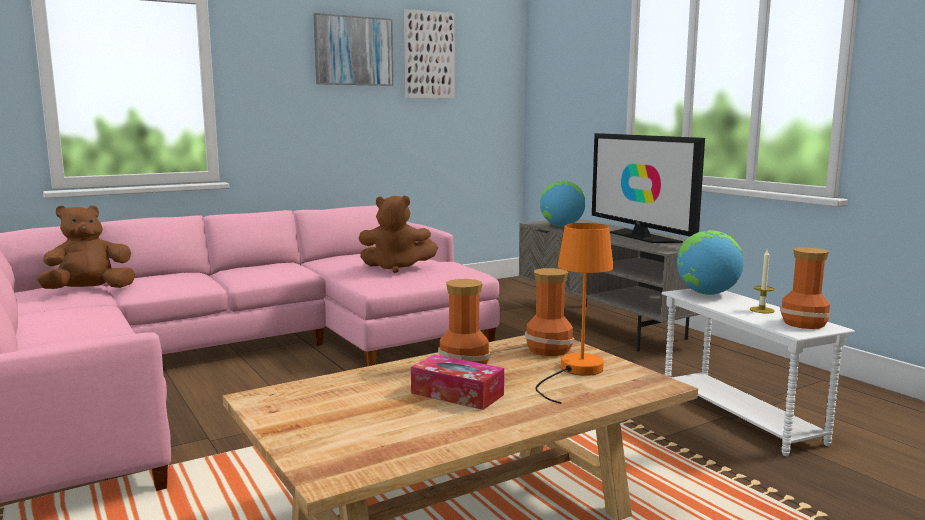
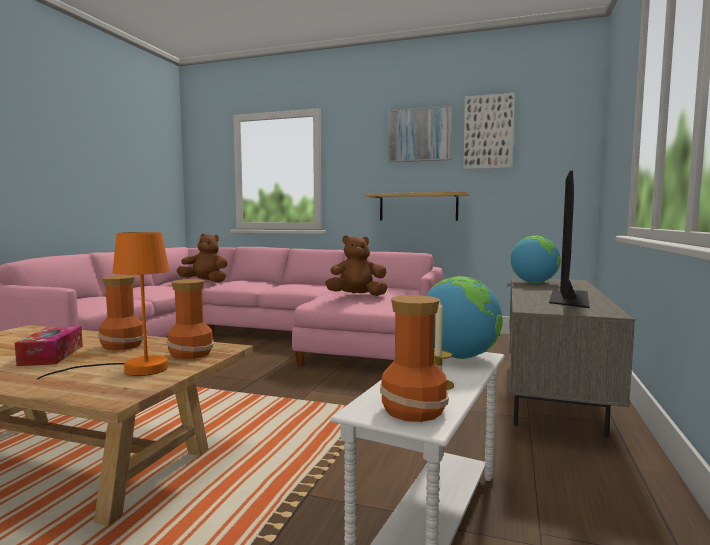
camera: 50 degrees right, 5 degrees down
brown plush toy [359,195,438,273] -> brown plush toy turned 120 degrees clockwise [325,235,388,296]
none -> shelf [364,192,469,221]

